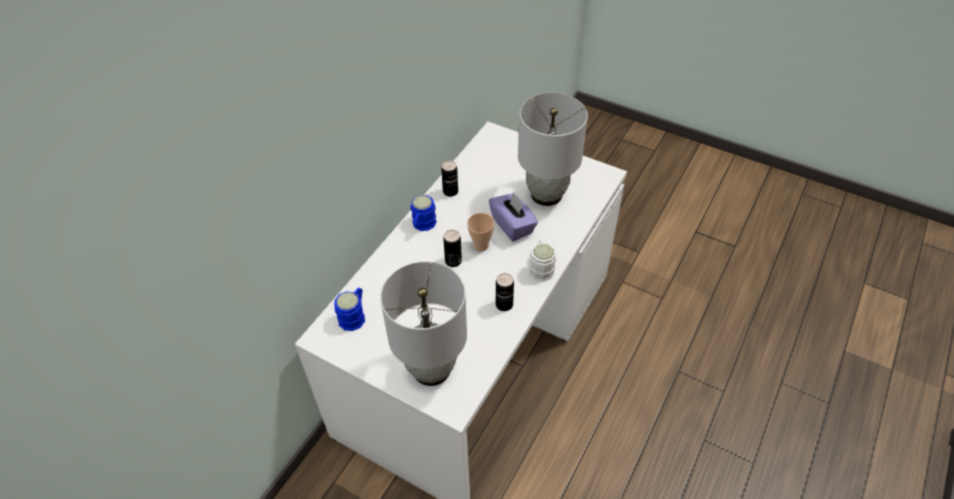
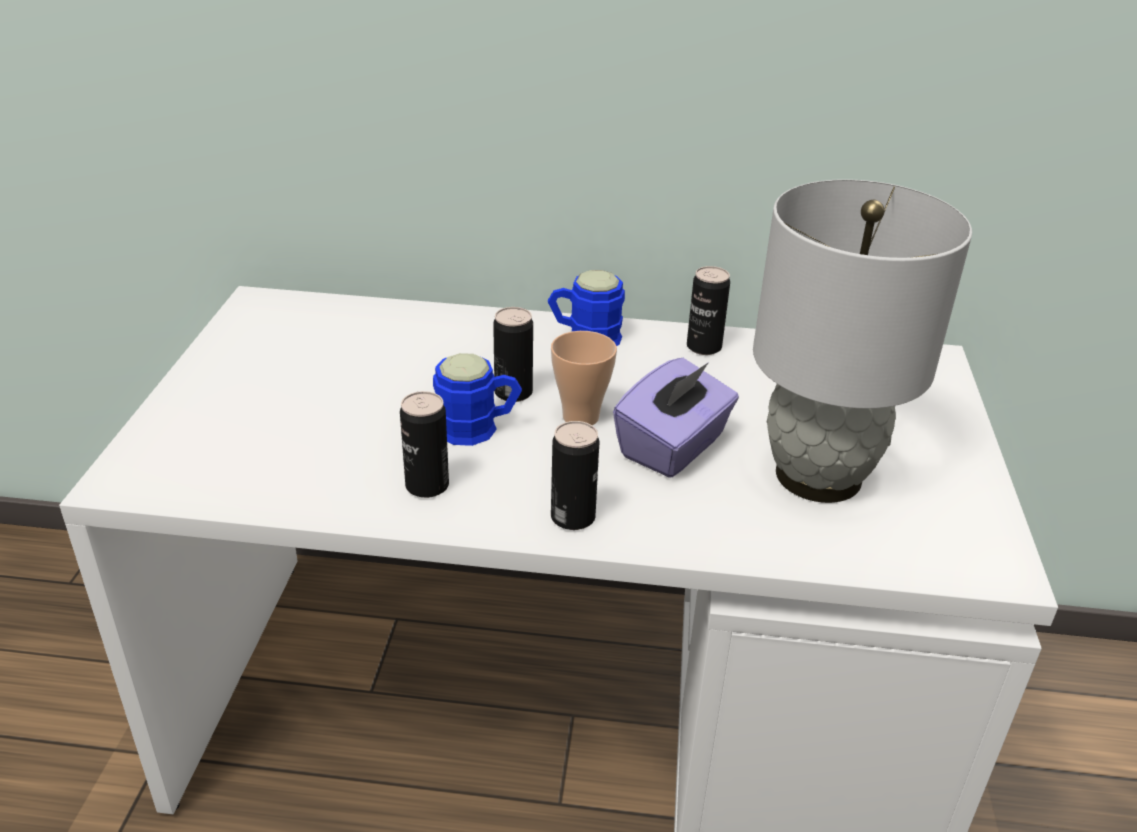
camera: 65 degrees right, 15 degrees down
blue mug [334,287,365,331] -> blue mug moved to [433,353,522,446]
white table lamp [380,262,467,386] -> none
white mug [529,239,556,282] -> can [551,421,600,530]

